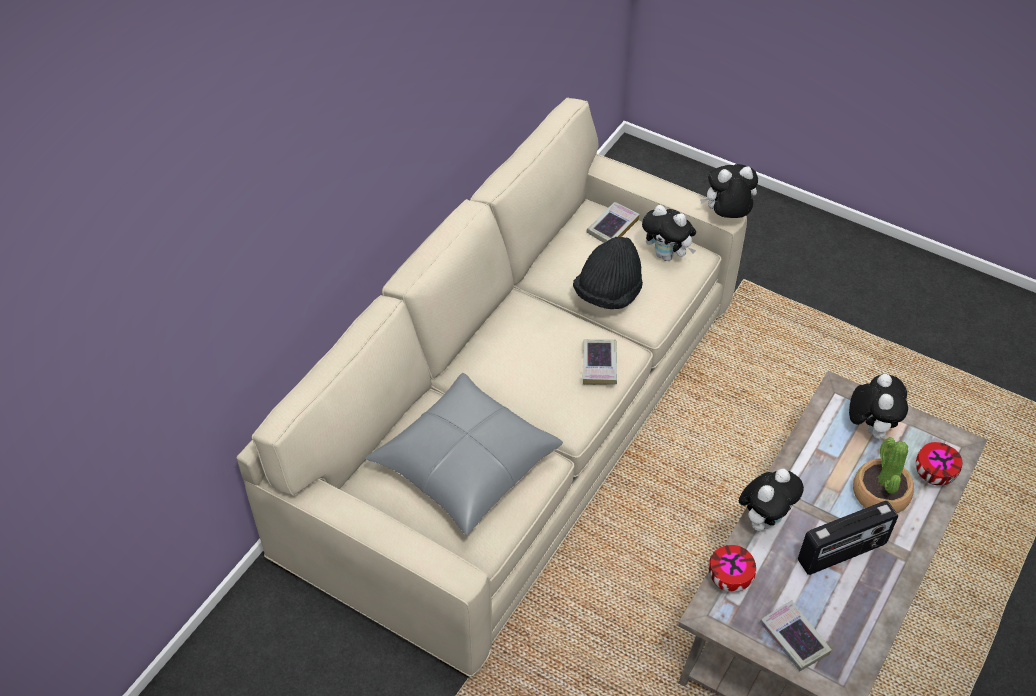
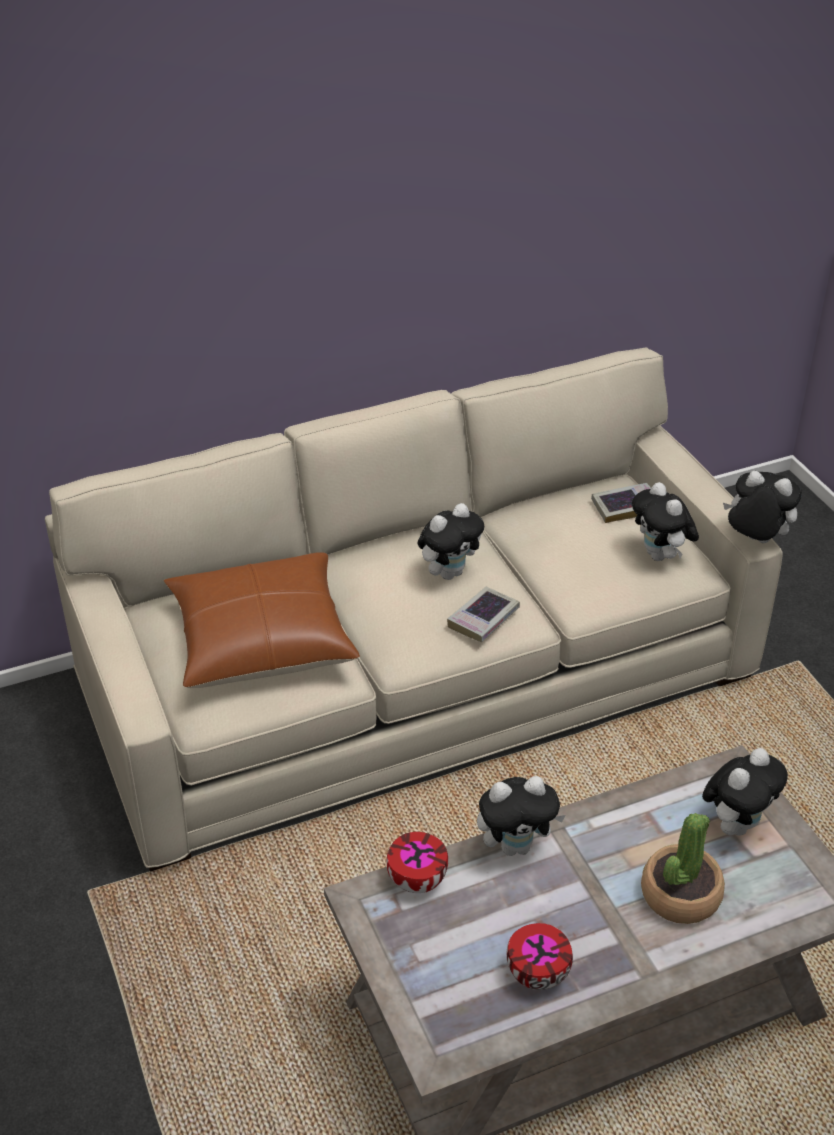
camera: 35 degrees right, 10 degrees down
grey pillow [365,373,563,535] -> brown pillow [164,552,360,688]
black hat [573,237,643,309] -> none
book [760,600,832,671] -> none
radio [798,501,898,575] -> none
bowl [916,442,962,486] -> bowl moved to [507,923,573,990]
none -> plush toy [418,503,484,580]

